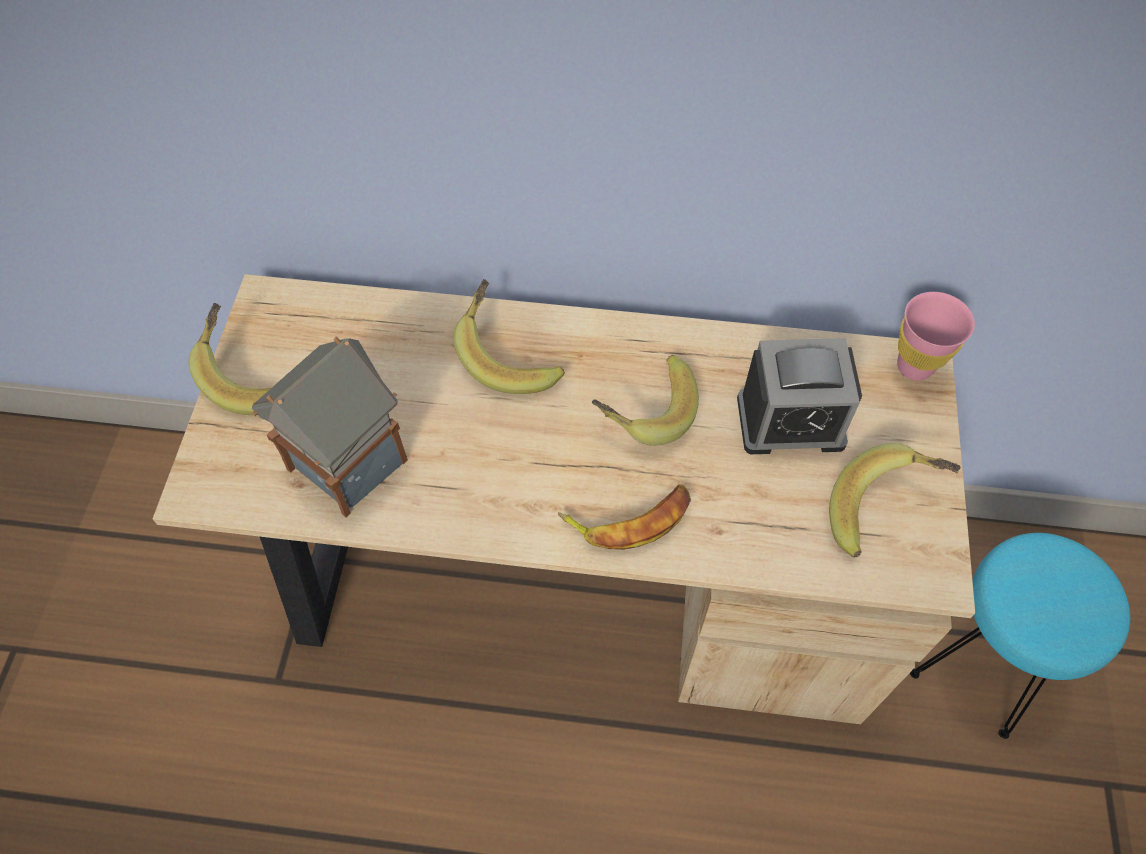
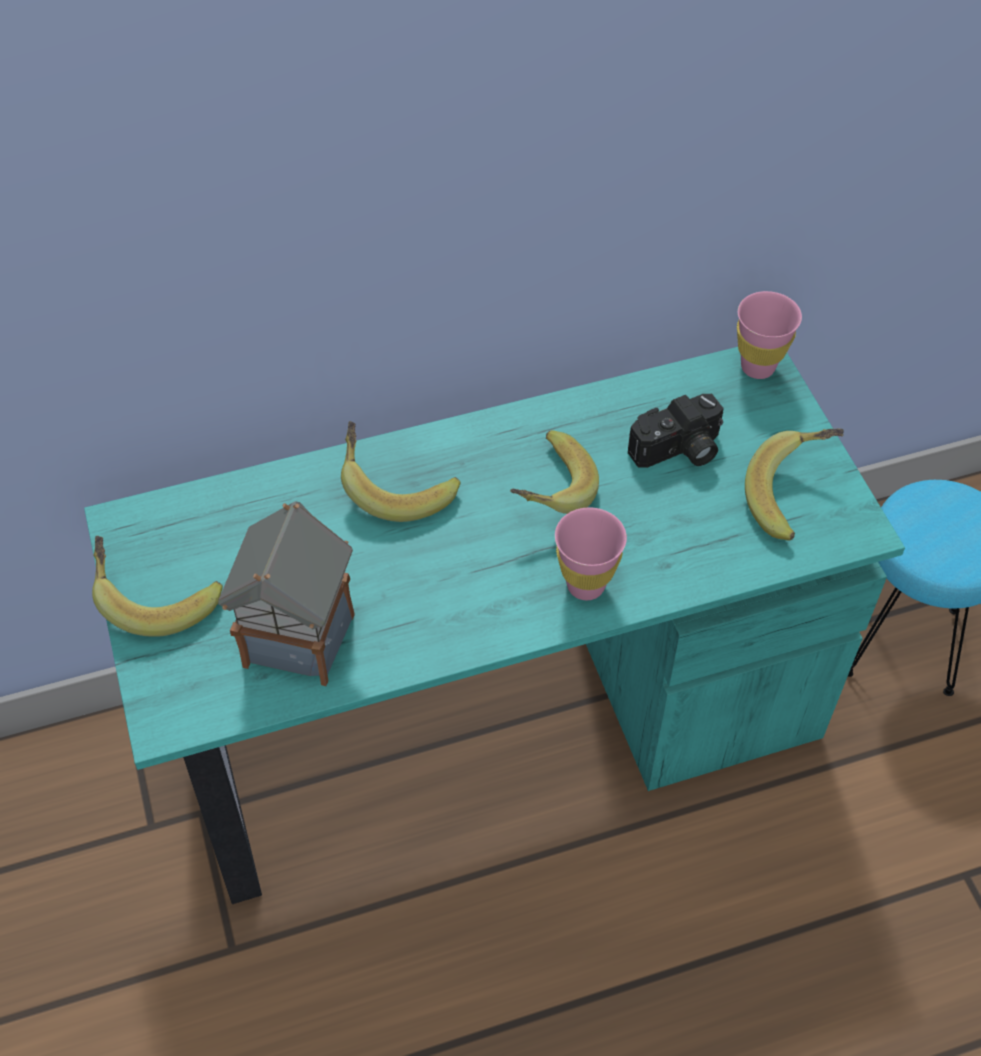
camera: 25 degrees left, 5 degrees down
beige desk [153,274,975,724] -> turquoise desk [84,347,905,904]
banana [558,484,691,550] -> pink cup [555,508,627,600]
alarm clock [737,338,862,454] -> camera [628,394,724,468]

